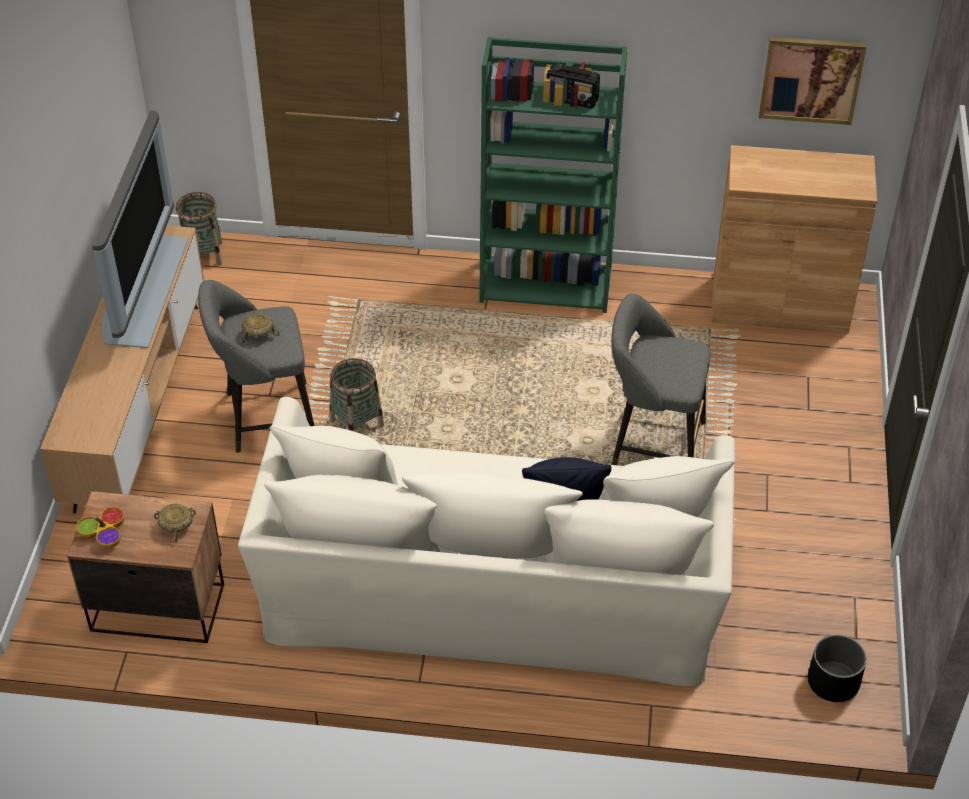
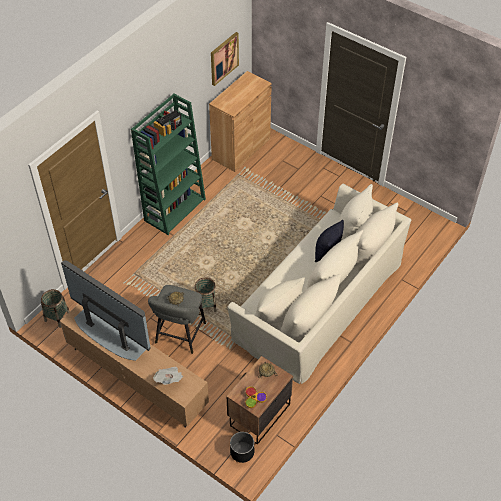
camera: 60 degrees left, 5 degrees up
grey stool [611,294,711,465] -> none
black planter [808,635,867,702] -> black planter moved to [230,432,254,463]
none -> newspaper [153,367,183,385]

